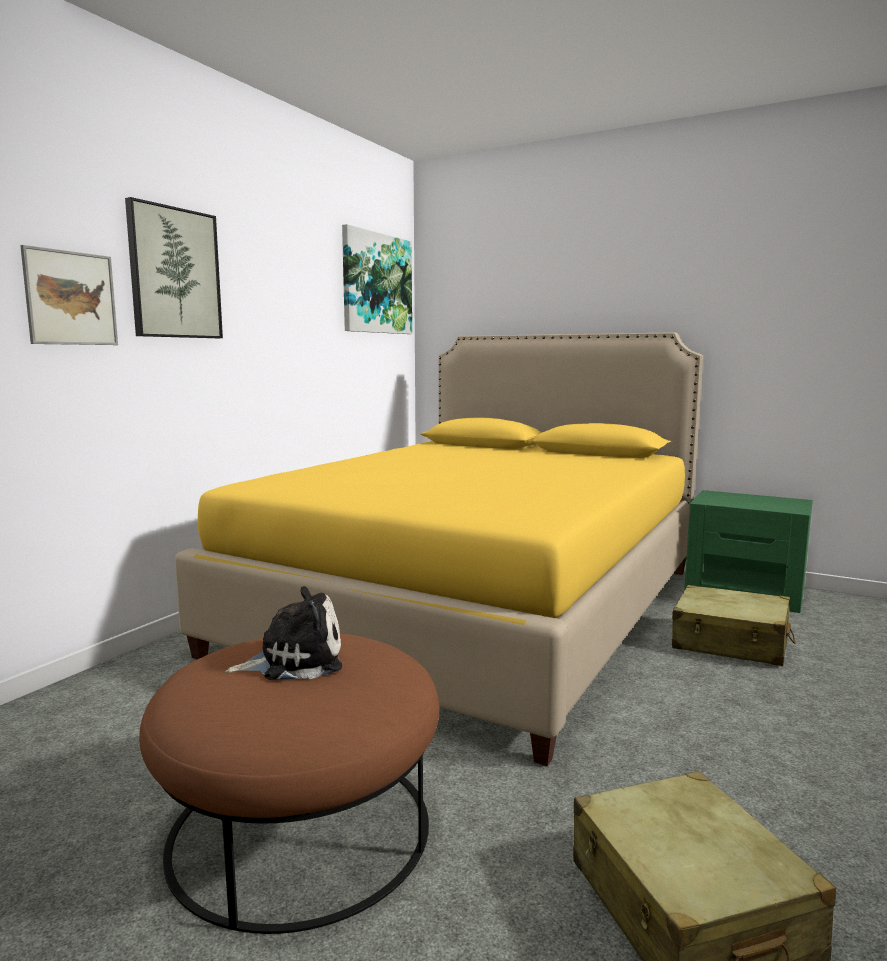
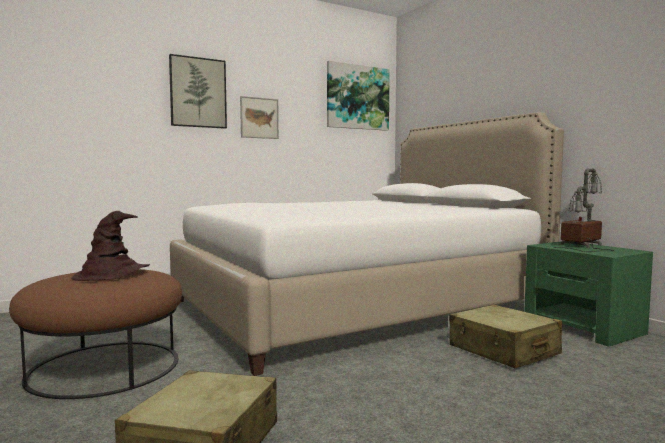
camera: 30 degrees right, 5 degrees down
picture [20,245,118,345] -> picture moved to [240,96,279,139]
yellow bed [175,332,703,766] -> white bed [170,112,564,376]
plush toy [225,586,342,680] -> brown hat [71,211,150,281]
none -> table lamp [553,168,614,252]

